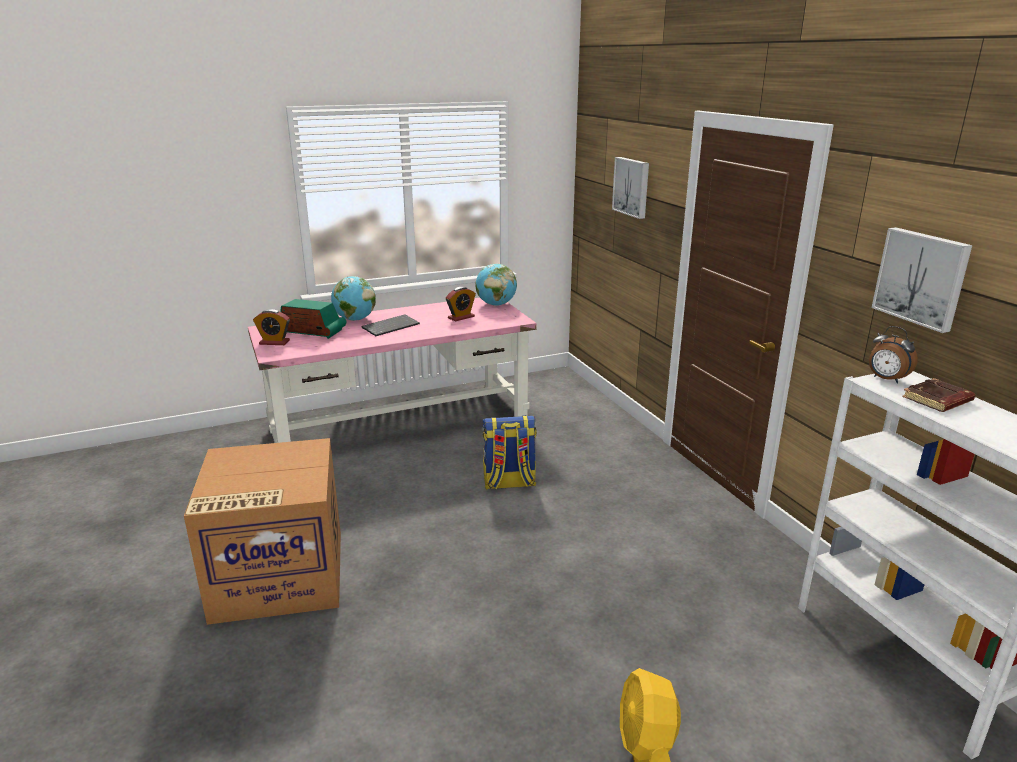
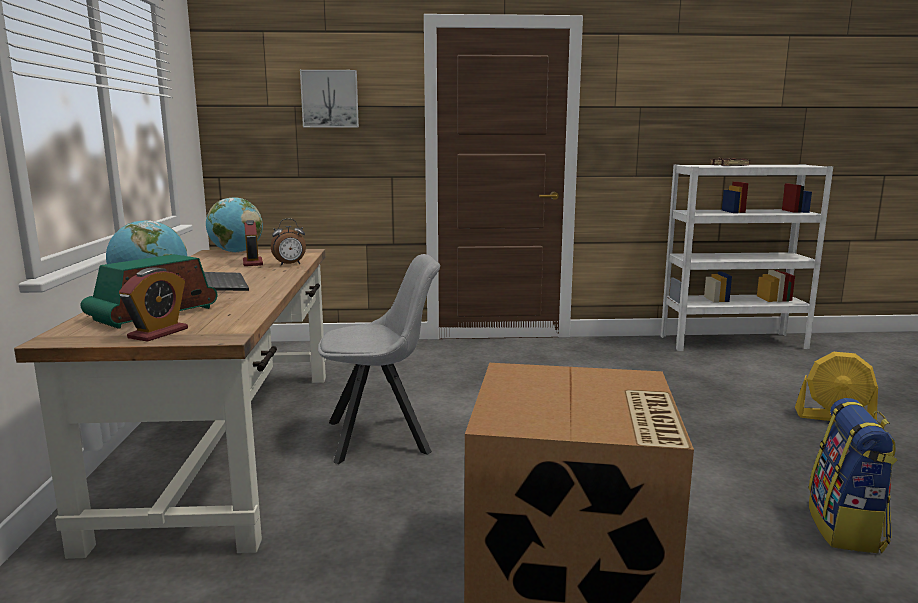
camera: 70 degrees left, 10 degrees down
pink desk [248,298,537,443] -> brown desk [14,249,326,559]
backpack [483,416,537,490] -> backpack moved to [809,398,897,553]
alarm clock [869,326,918,383] -> alarm clock moved to [271,219,306,266]
picture [872,227,972,333] -> none
none -> grey chair [318,254,440,464]

